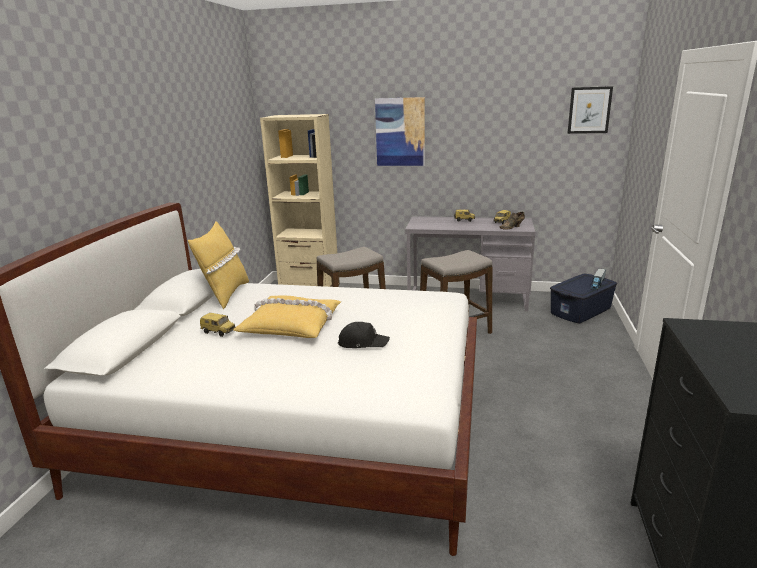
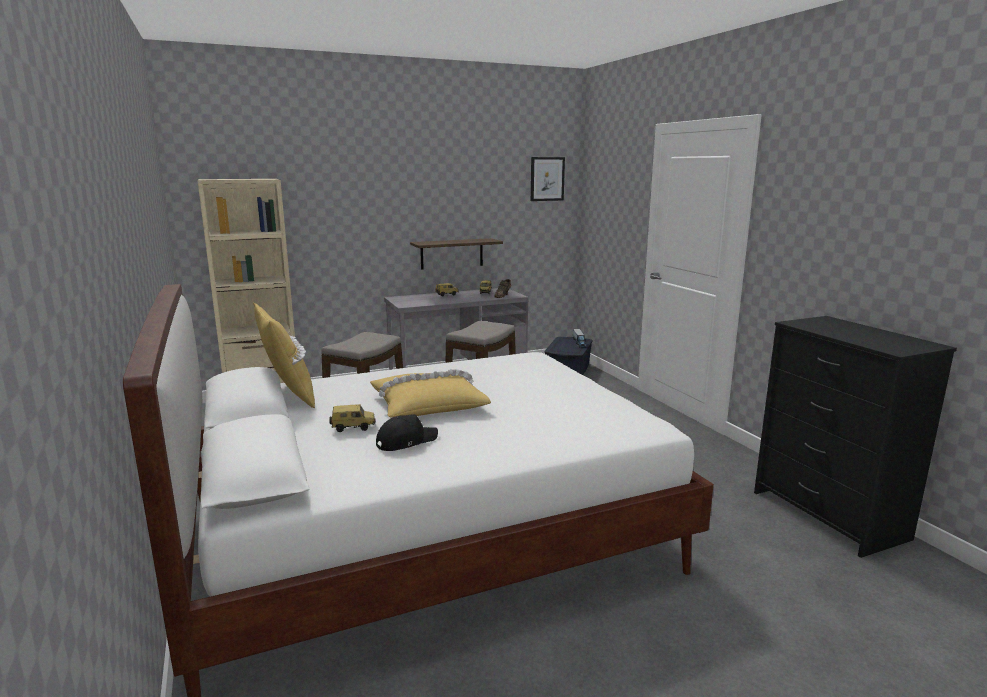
camera: 35 degrees left, 5 degrees down
black cap [338,322,390,348] -> black cap moved to [376,414,438,451]
picture [375,97,425,166] -> none
none -> shelf [410,238,503,270]

